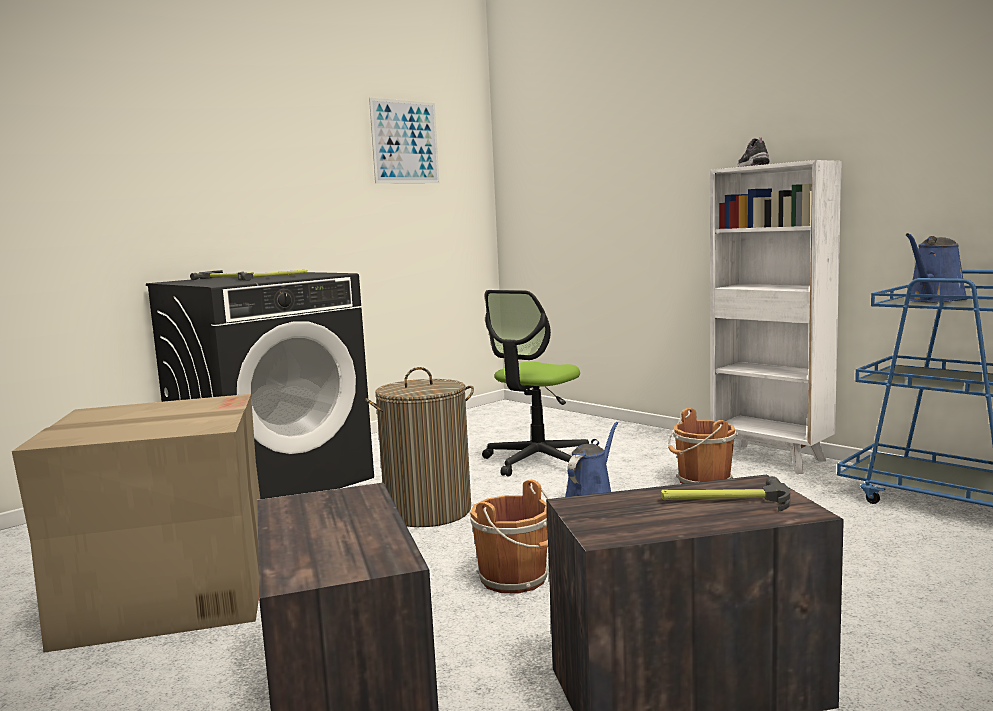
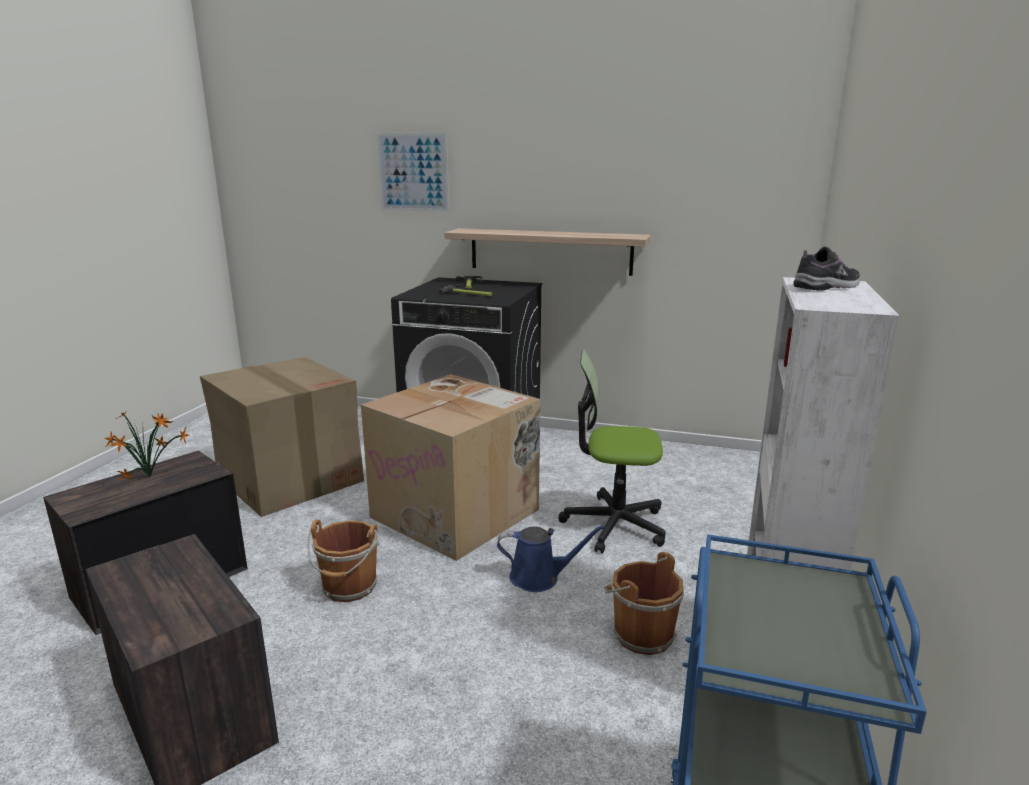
camera: 60 degrees right, 10 degrees up
laundry basket [365,367,474,527] -> cardboard box [361,374,540,561]
picture [369,98,439,184] -> picture moved to [377,133,449,212]
hammer [661,476,790,512] -> none
blue watering can [906,233,967,302] -> none
none -> potted plant [105,407,190,482]
none -> shelf [444,228,651,276]

